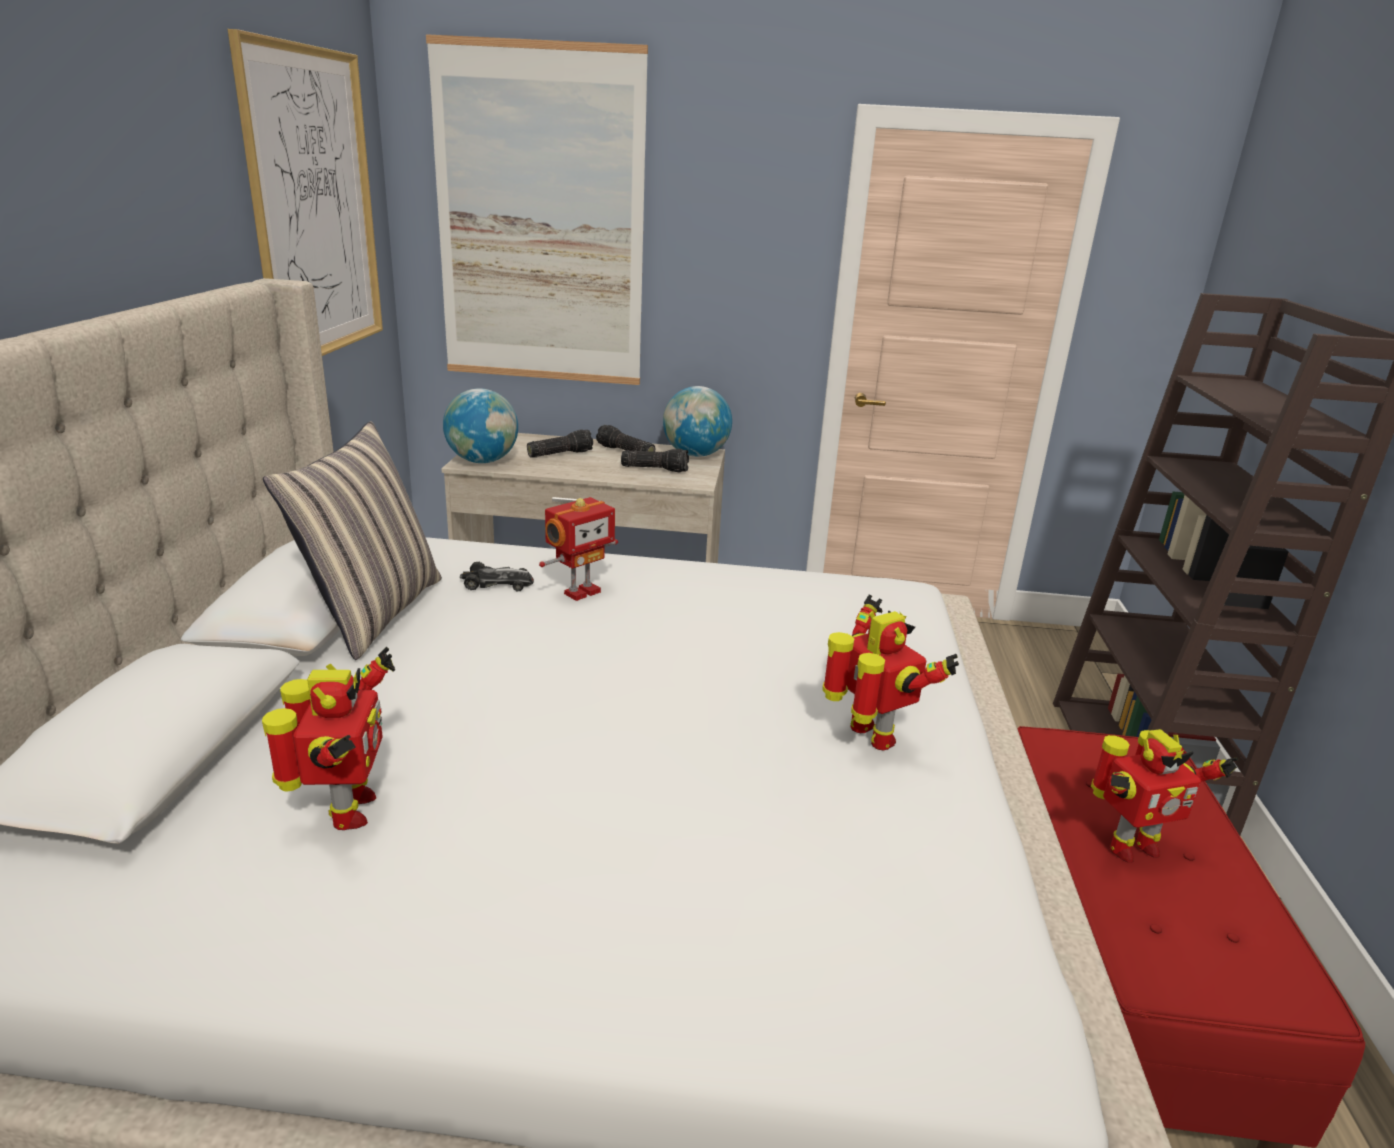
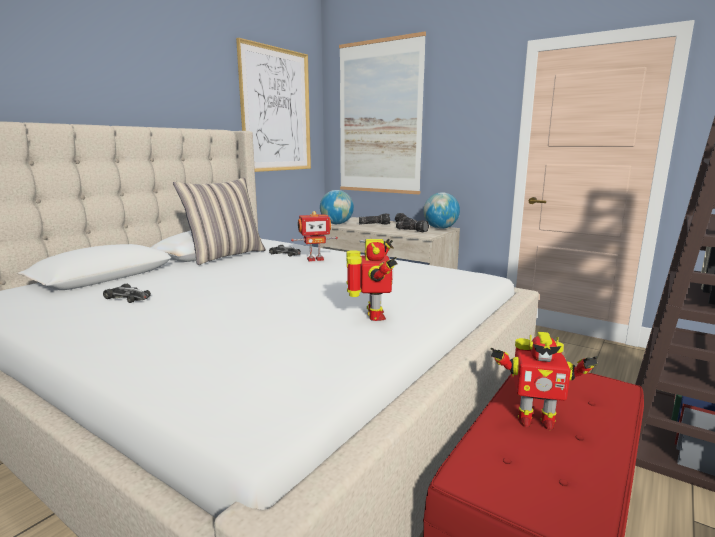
camera: 30 degrees right, 10 degrees down
toy robot [262,647,395,830] -> toy car [103,284,151,303]

